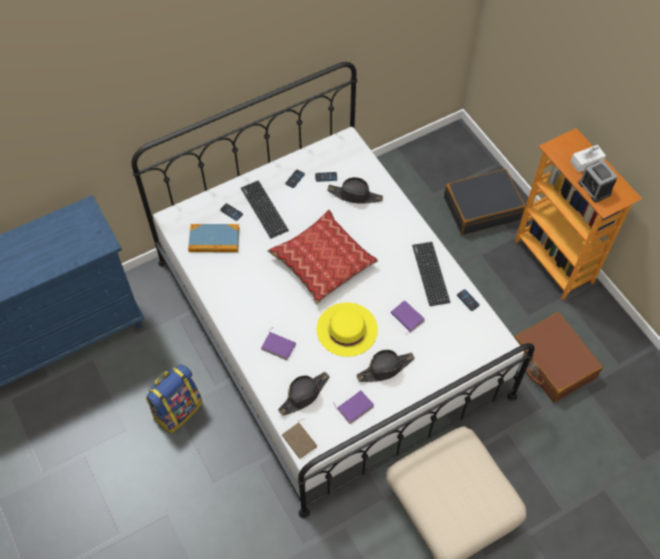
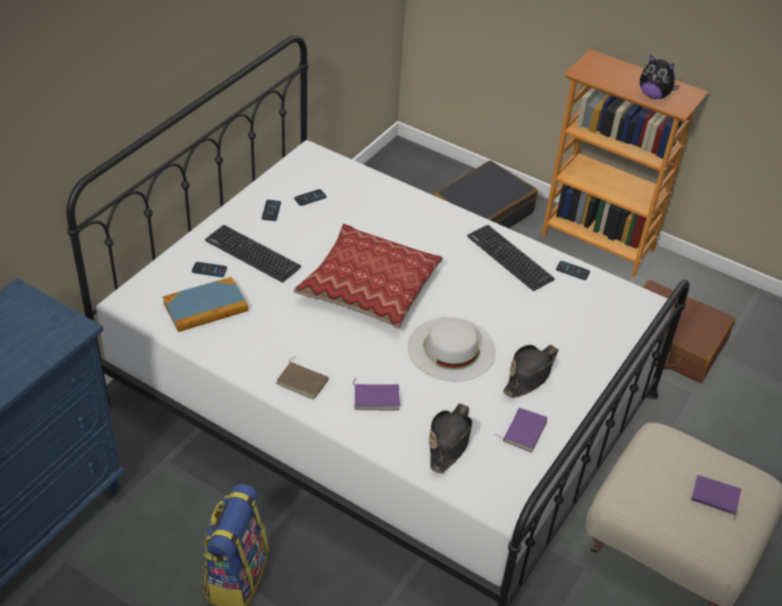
camera: 30 degrees left, 15 degrees down
brown book [282,419,317,459] -> brown book moved to [276,356,329,400]
yellow hat [317,302,378,357] -> white hat [408,317,496,381]
black hat [327,177,383,204] -> none
purple book [391,300,425,335] -> purple book moved to [691,475,741,520]
white tissue box [570,145,606,172] -> none
alarm clock [578,160,618,203] -> plush toy [640,54,679,99]

